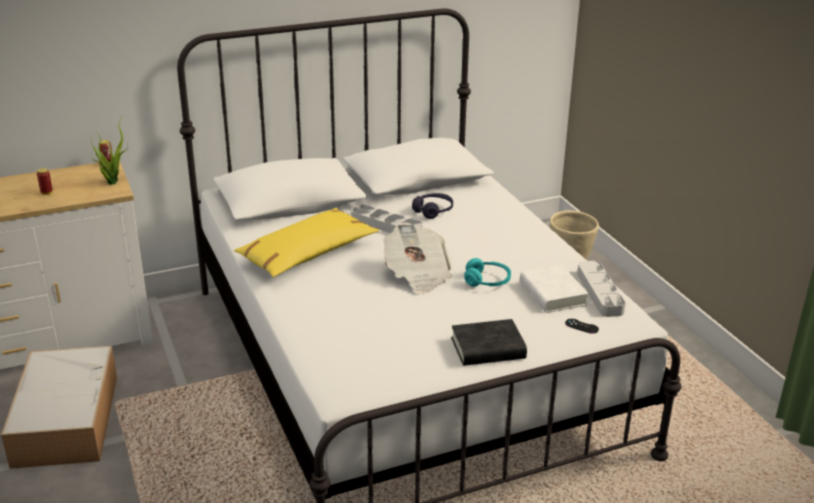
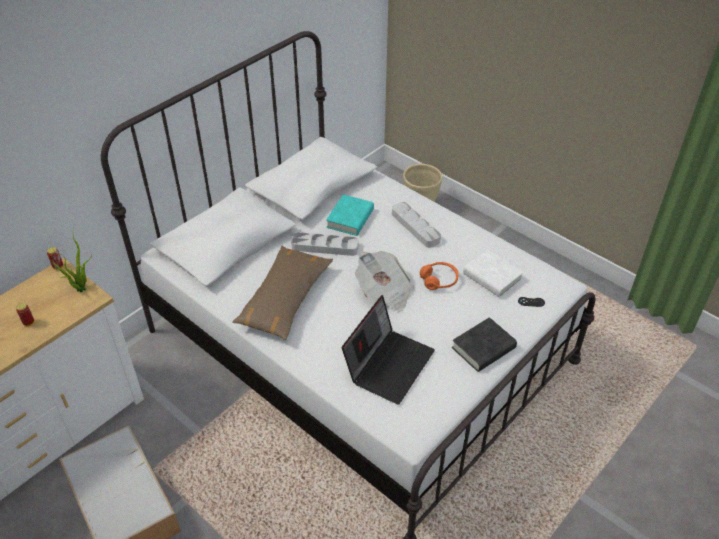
camera: 25 degrees left, 15 degrees up
yellow pillow [234,208,379,277] -> brown pillow [232,246,333,340]
purple headphones [412,193,453,219] -> turquoise book [326,194,374,236]
turquoise headphones [464,258,511,287] -> orange headphones [420,262,459,290]
grey tray [577,261,626,317] -> grey tray moved to [392,202,441,248]
none -> laptop [342,295,435,404]

